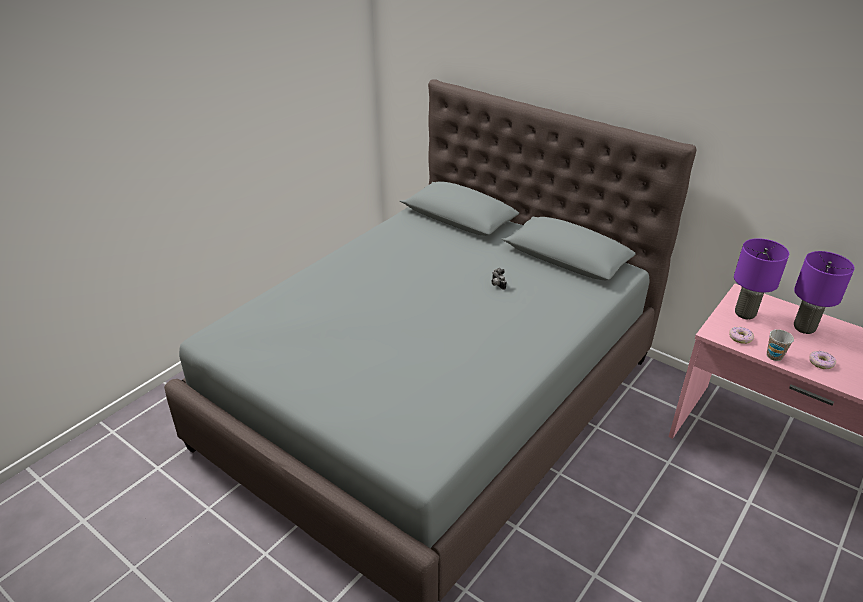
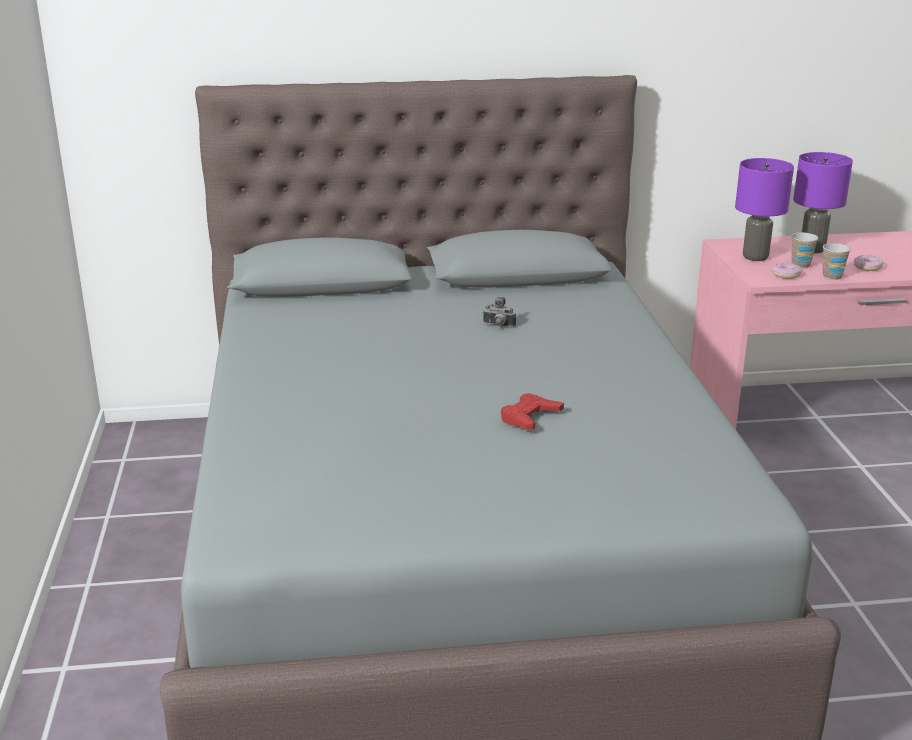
camera: 45 degrees left, 10 degrees down
none -> red game controller [501,393,564,430]
none -> cup [791,233,819,268]

